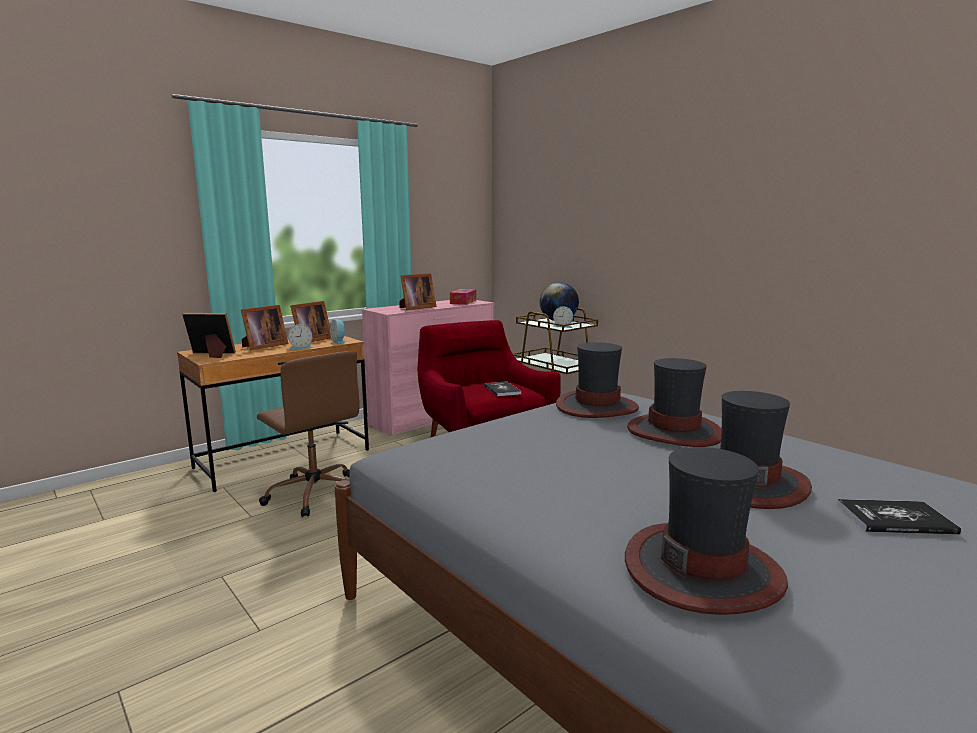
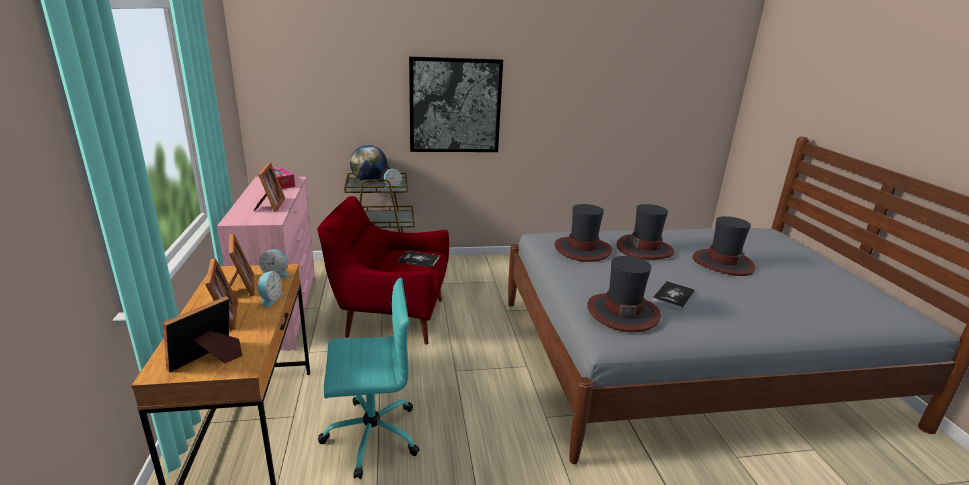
camera: 60 degrees left, 10 degrees up
brown office chair [257,351,359,517] -> turquoise office chair [318,278,420,479]
hat [625,447,788,615] -> hat moved to [587,256,661,332]
book [837,499,961,535] -> book moved to [652,281,695,310]
none -> picture [409,56,503,152]

